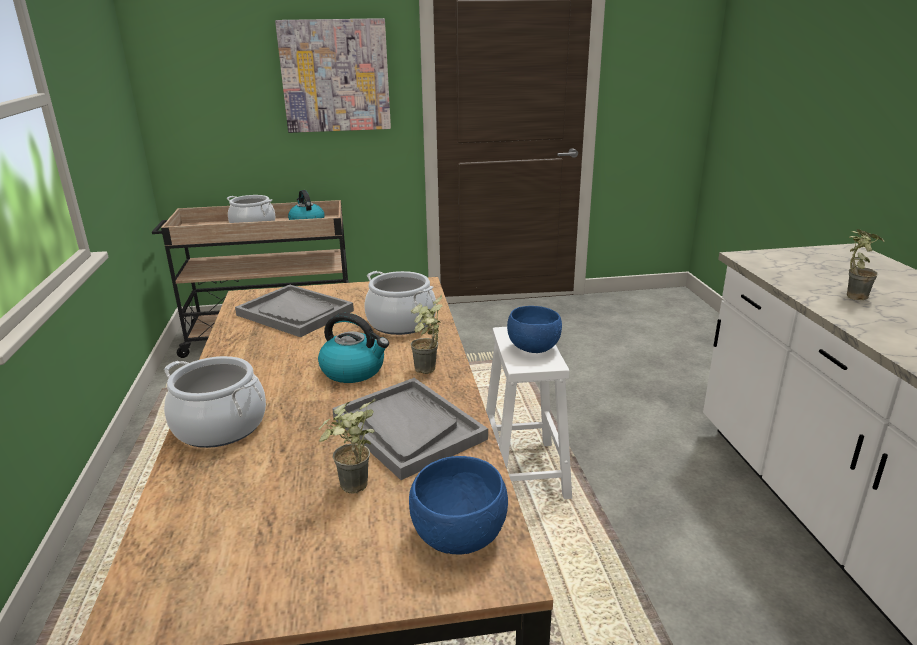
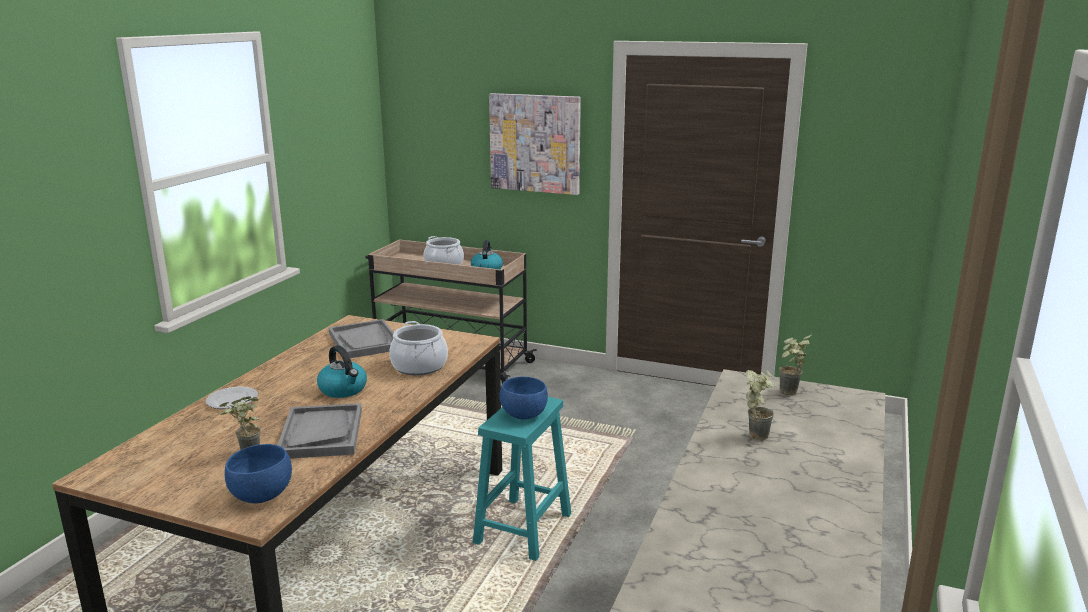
camera: 30 degrees right, 5 degrees down
cooking pot [164,356,266,448] -> plate [206,387,258,409]
potted plant [411,295,442,374] -> potted plant moved to [779,333,812,395]
white stool [486,327,572,499] -> turquoise stool [473,397,571,561]

